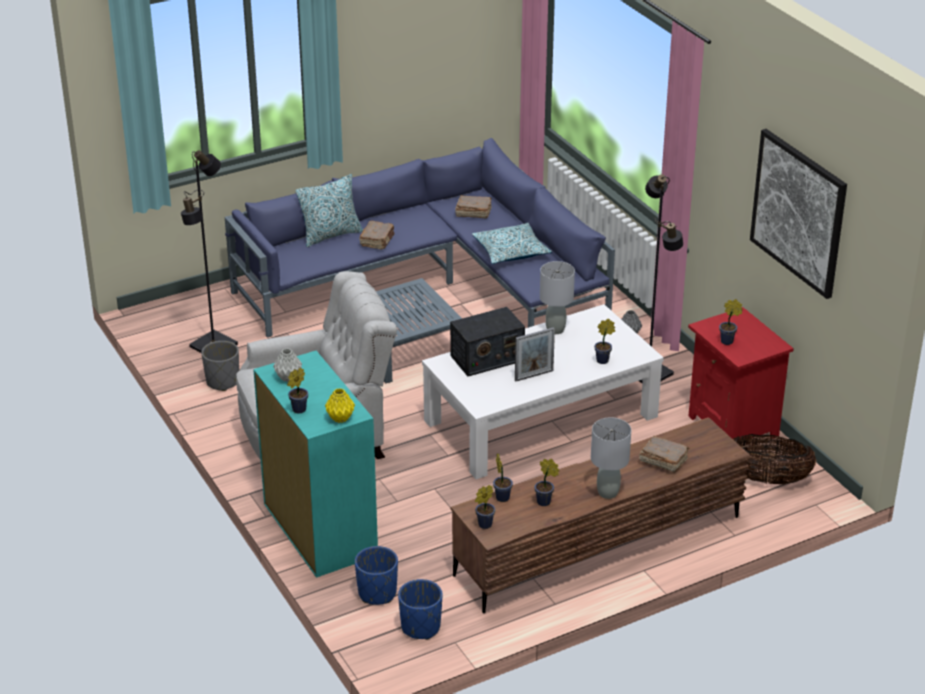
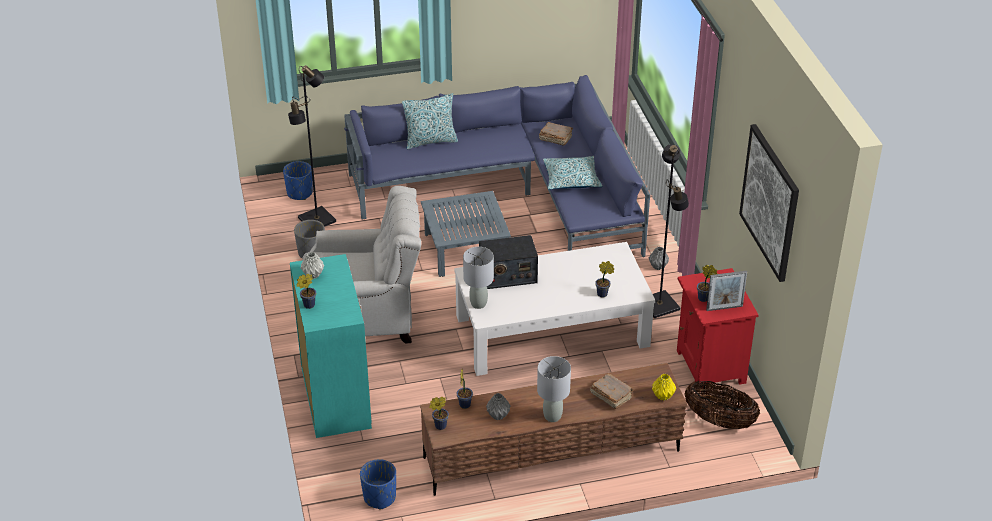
camera: 15 degrees right, 5 degrees up
yellow vase [325,388,355,423] -> yellow vase moved to [652,374,676,401]
blue planter [355,546,398,605] -> blue planter moved to [283,161,313,200]
brown book [359,221,395,249] -> none
picture frame [515,327,555,381] -> picture frame moved to [706,271,747,311]
potted plant [534,459,559,506] -> grey vase [486,393,510,420]
grey table lamp [540,261,575,334] -> grey table lamp moved to [463,247,494,309]

